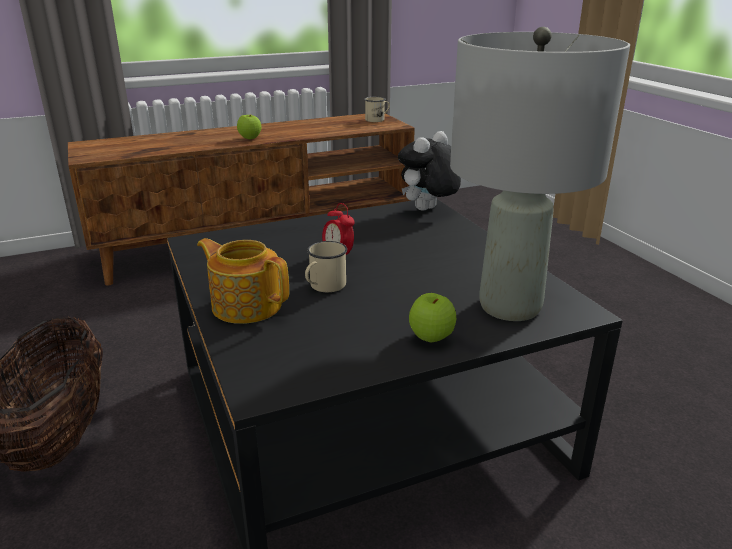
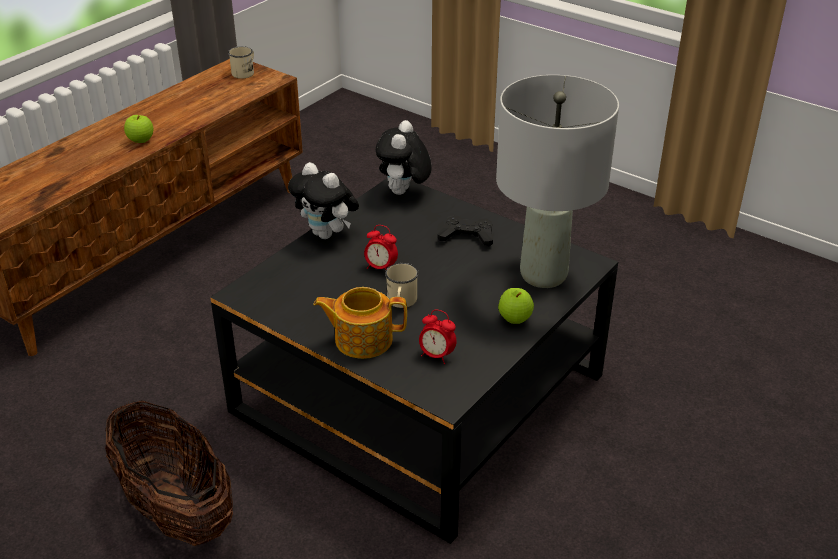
camera: 30 degrees left, 10 degrees up
none -> plush toy [288,162,359,239]
none -> alarm clock [419,309,456,364]
none -> black game controller [437,215,493,246]

